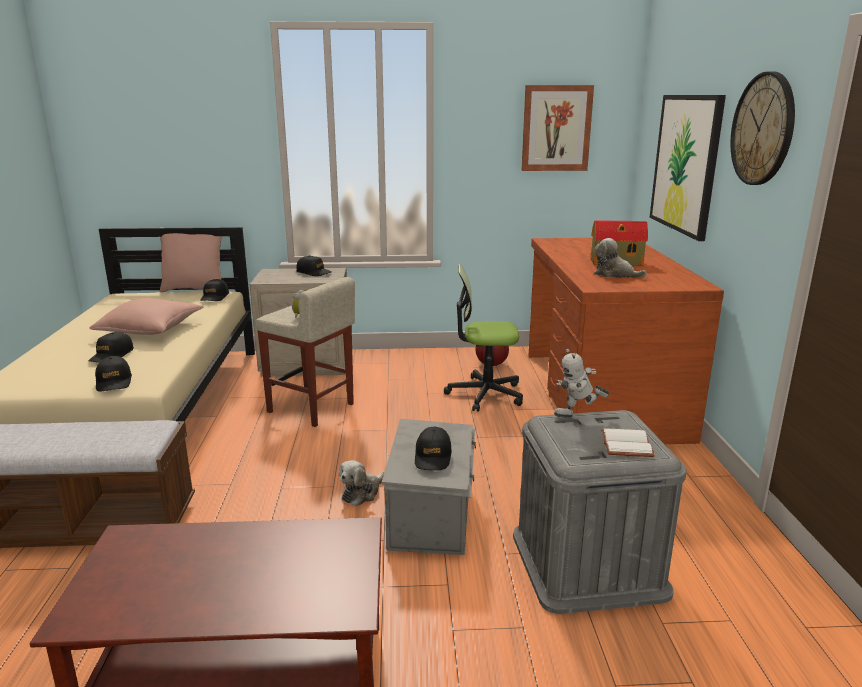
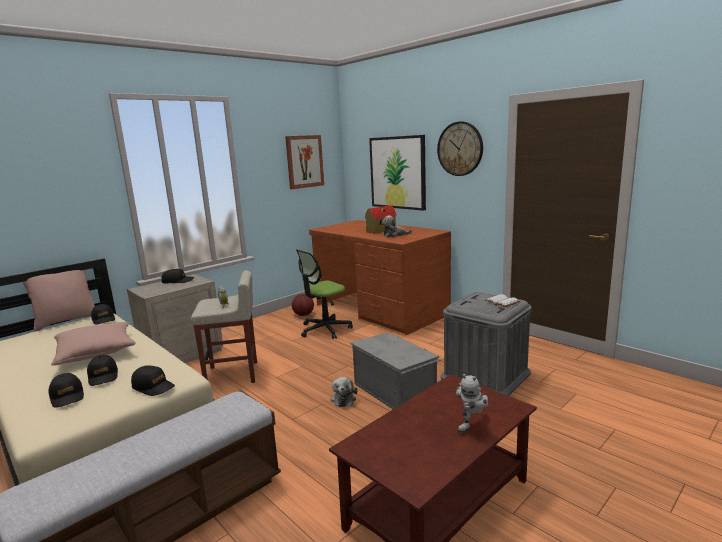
camera: 40 degrees left, 5 degrees down
black cap [415,427,452,470] -> black cap moved to [48,373,84,408]
toy robot [554,349,610,418] -> toy robot moved to [456,374,489,433]

